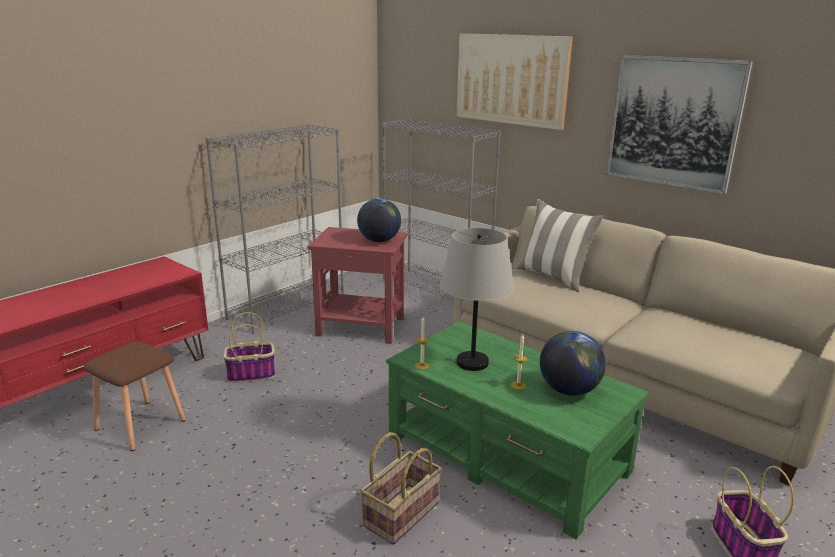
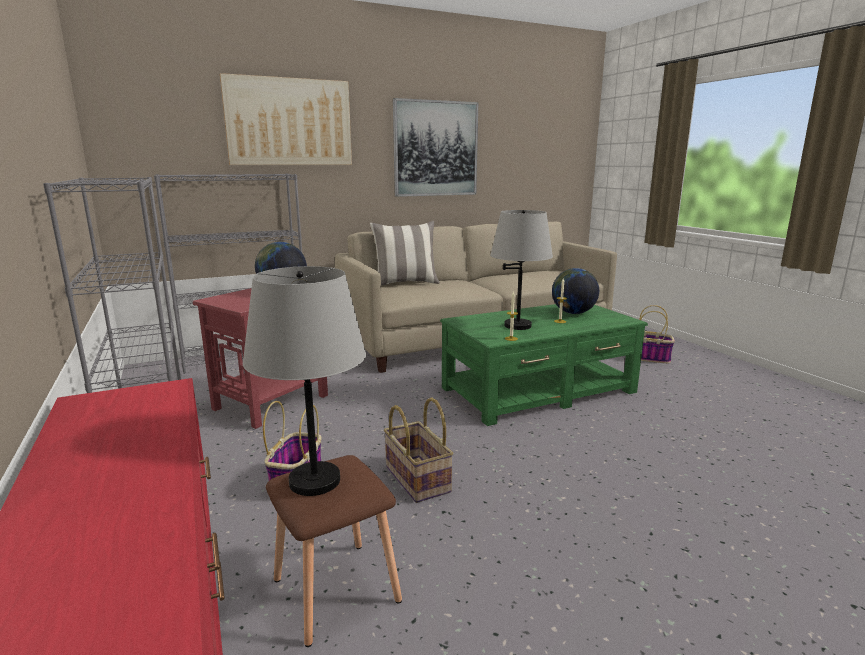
camera: 65 degrees left, 5 degrees down
basket [360,432,442,545] -> basket moved to [384,397,454,503]
none -> grey table lamp [243,266,366,496]

